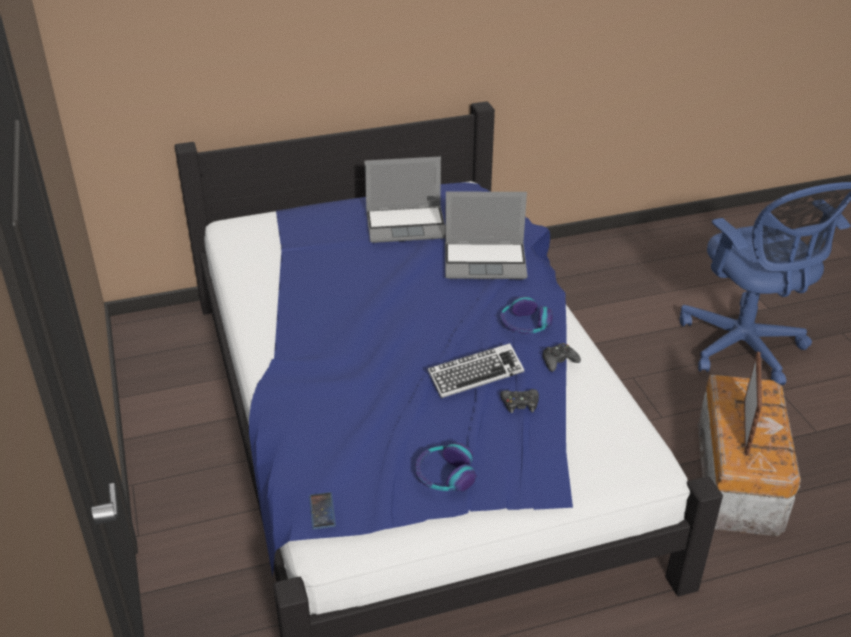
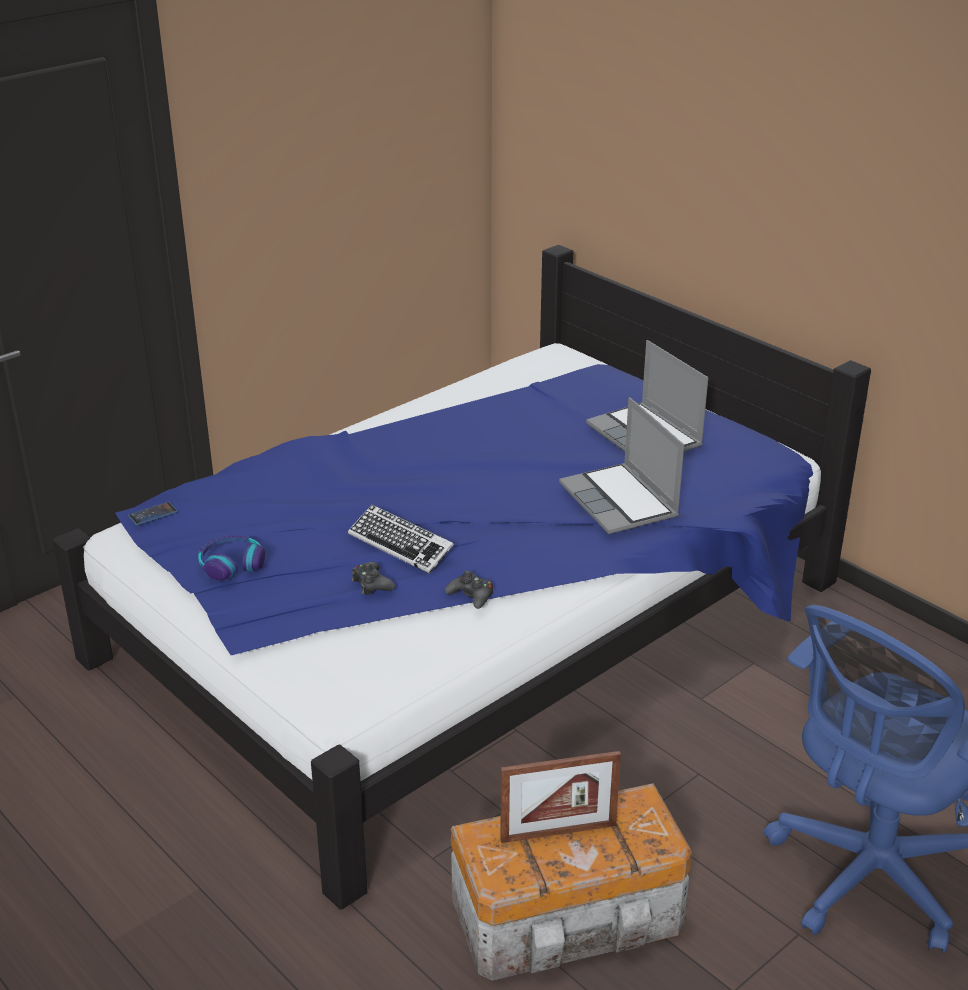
camera: 65 degrees right, 5 degrees down
headphones [500,296,553,334] -> none

